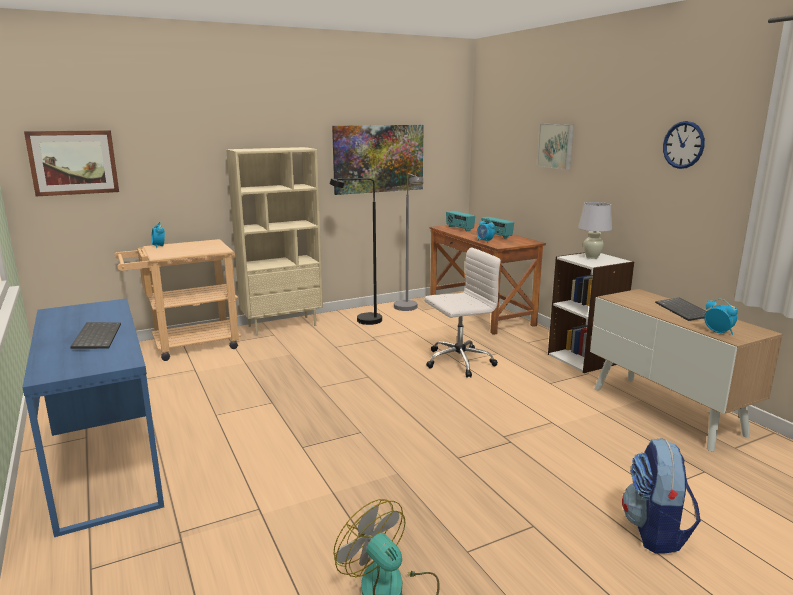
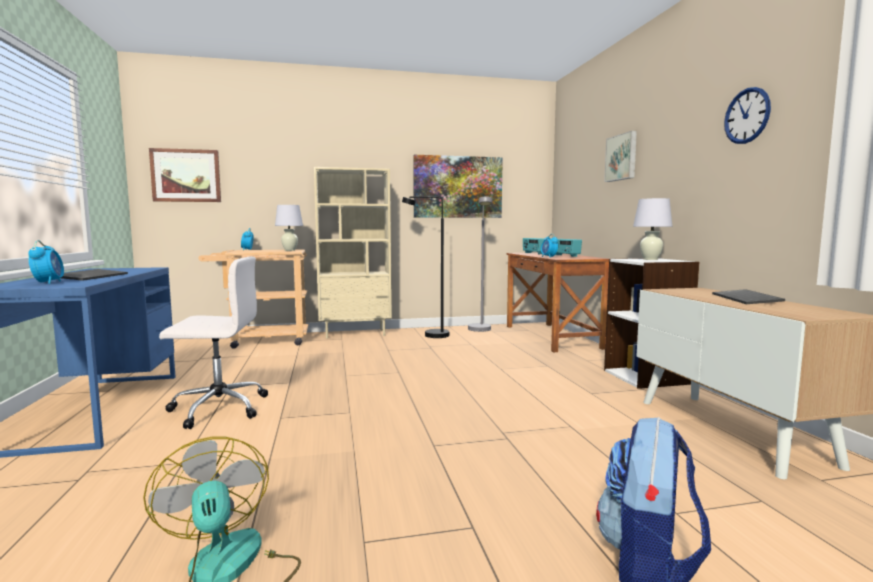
camera: 15 degrees right, 10 degrees down
white office chair [424,248,501,378] -> white office chair moved to [159,256,268,429]
alarm clock [704,299,738,335] -> alarm clock moved to [28,240,64,284]
none -> white table lamp [275,205,303,251]

